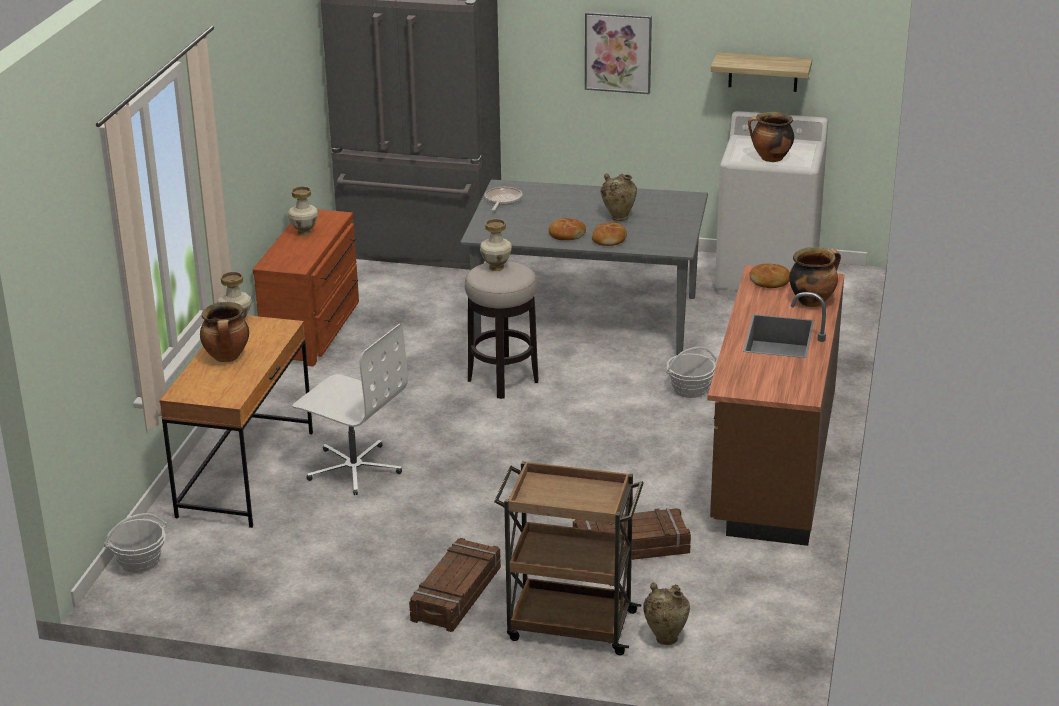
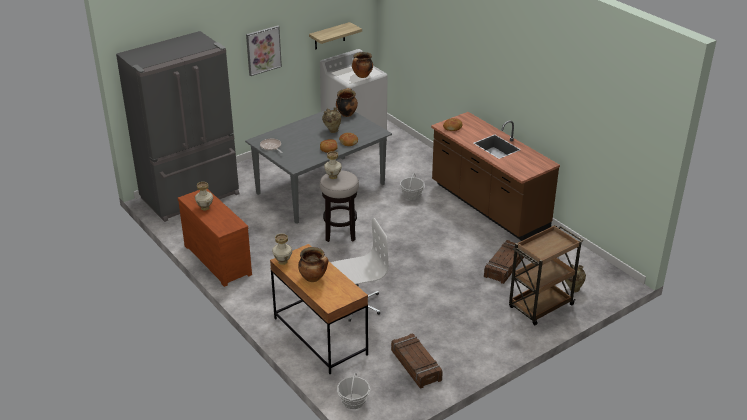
camera: 50 degrees left, 5 degrees up
crate [409,538,501,632] -> crate moved to [391,334,443,388]
cooking pot [789,247,841,307] -> cooking pot moved to [336,88,358,117]

